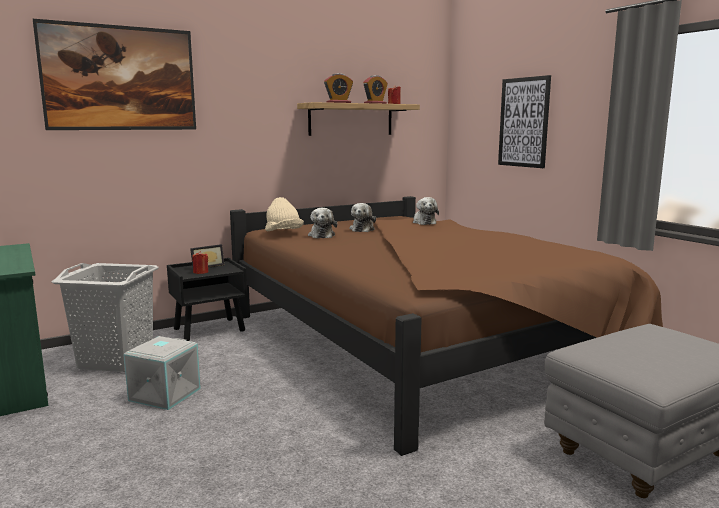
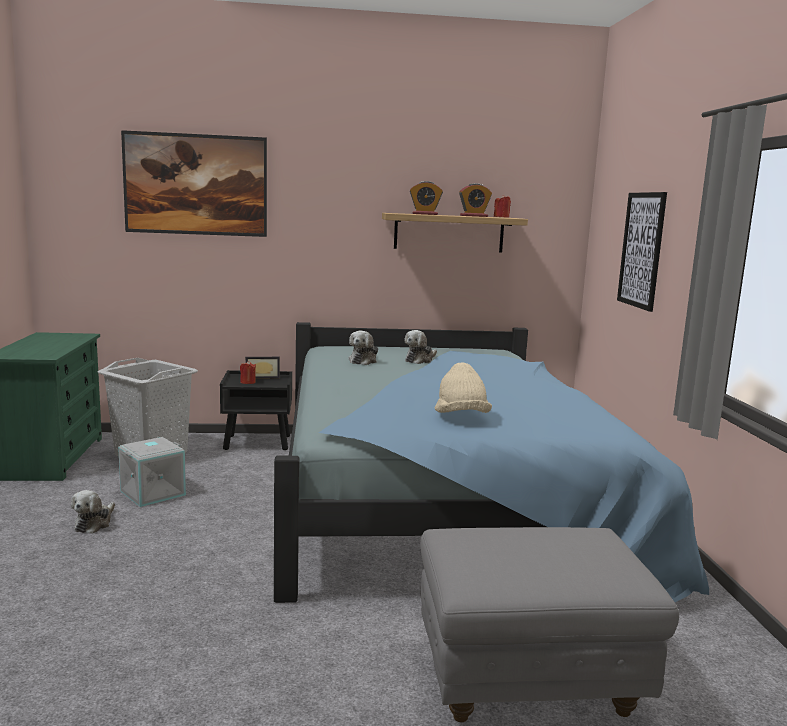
camera: 25 degrees right, 0 degrees up
brown bed [230,196,663,456] -> blue bed [274,322,709,603]
beige hat [265,197,304,231] -> beige hat moved to [435,362,492,413]
plush toy [413,197,439,225] -> plush toy moved to [71,490,115,534]

